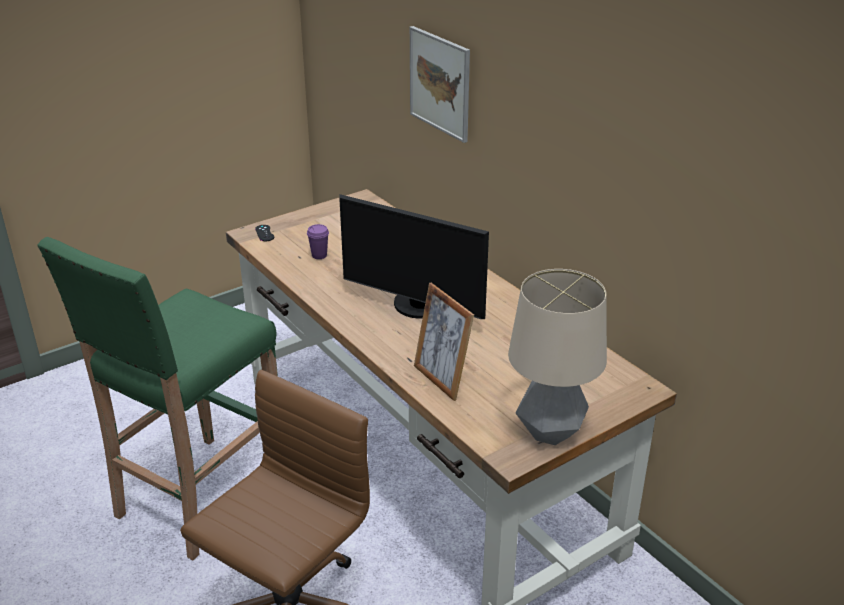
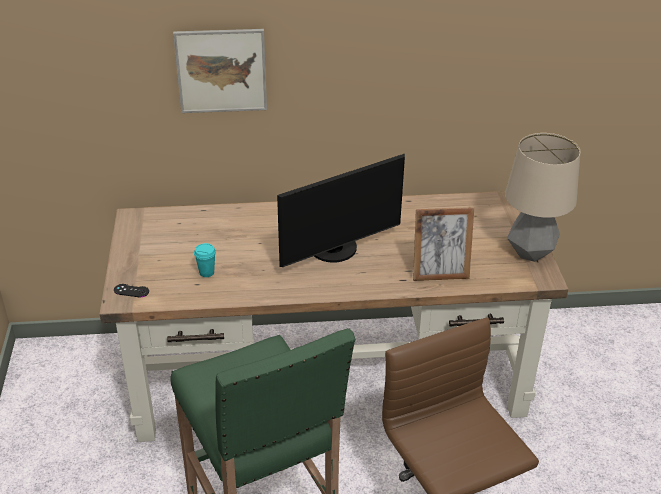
camera: 60 degrees left, 5 degrees up
purple cup [307,224,329,259] -> turquoise cup [194,243,216,277]

